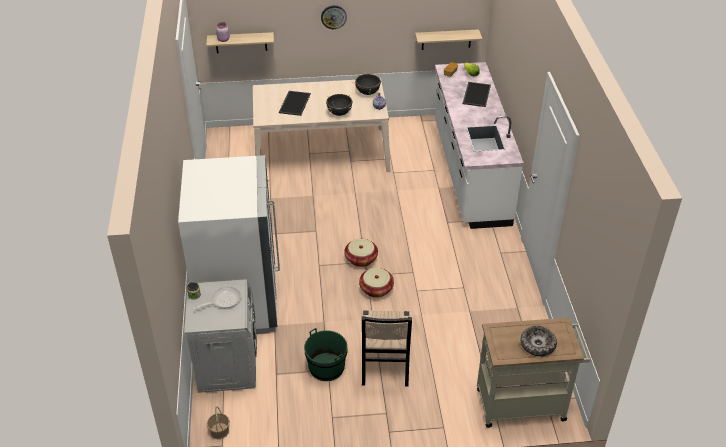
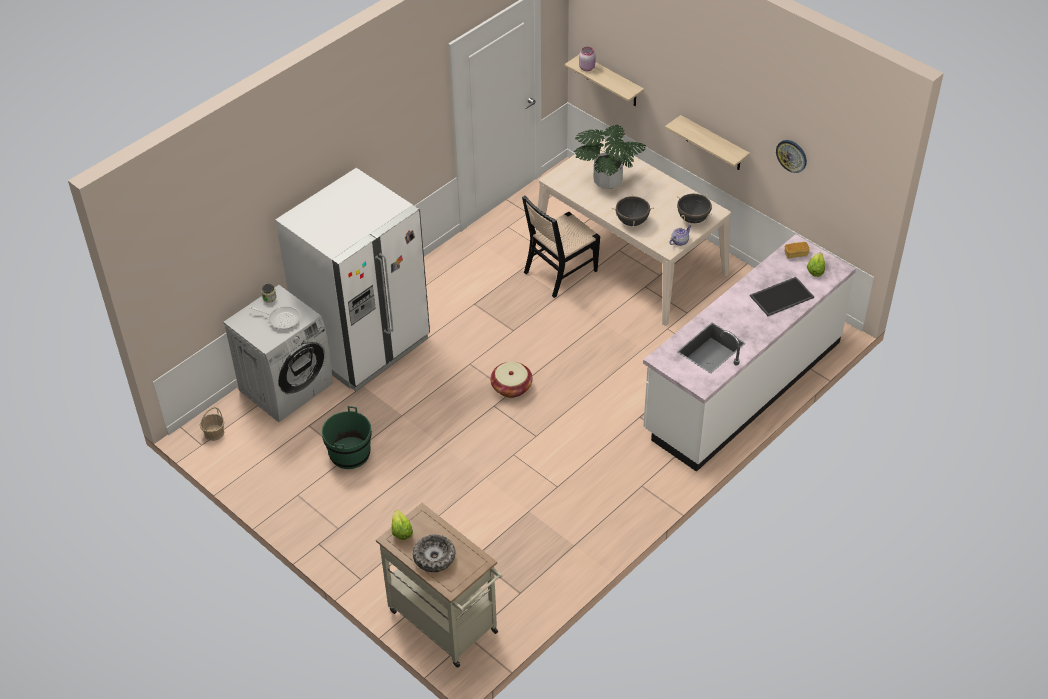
camera: 50 degrees right, 5 degrees up
tray [279,91,311,116] -> potted plant [574,125,646,189]
wall clock [321,5,347,29] -> wall clock moved to [776,140,807,173]
basket [359,268,394,298] -> none
chair [362,311,412,386] -> chair moved to [522,195,600,298]
shelf [415,30,482,50] -> shelf moved to [665,115,750,170]
none -> lettuce [391,510,413,540]

